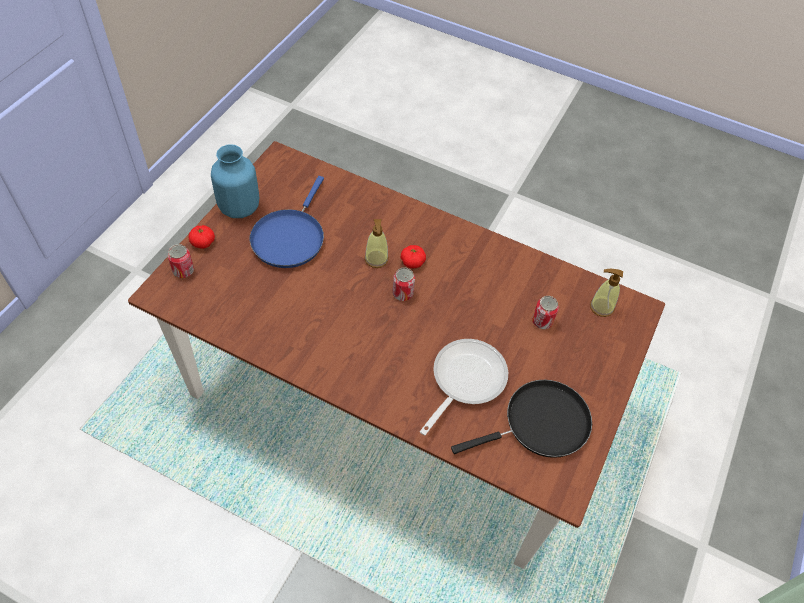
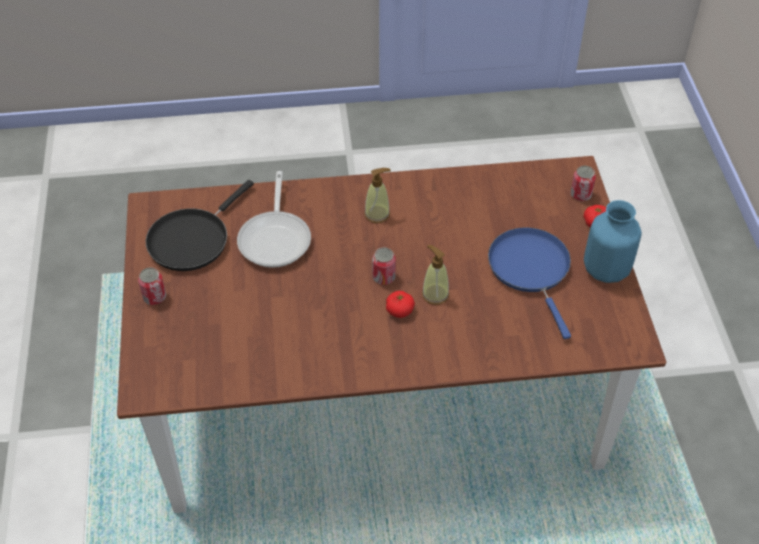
camera: 150 degrees right, 5 degrees down
can [532,296,559,329] -> can moved to [138,268,166,305]
soap dispenser [590,269,623,317] -> soap dispenser moved to [364,168,391,223]

